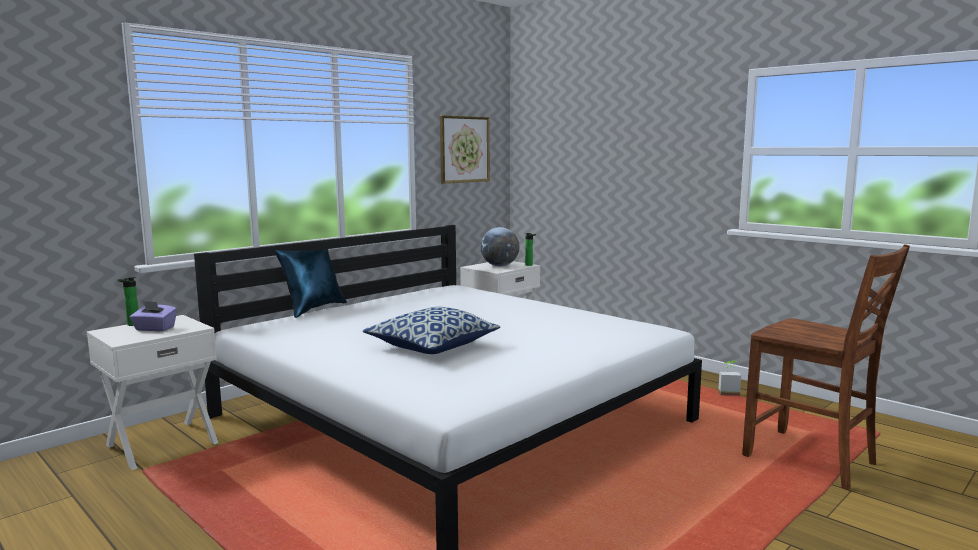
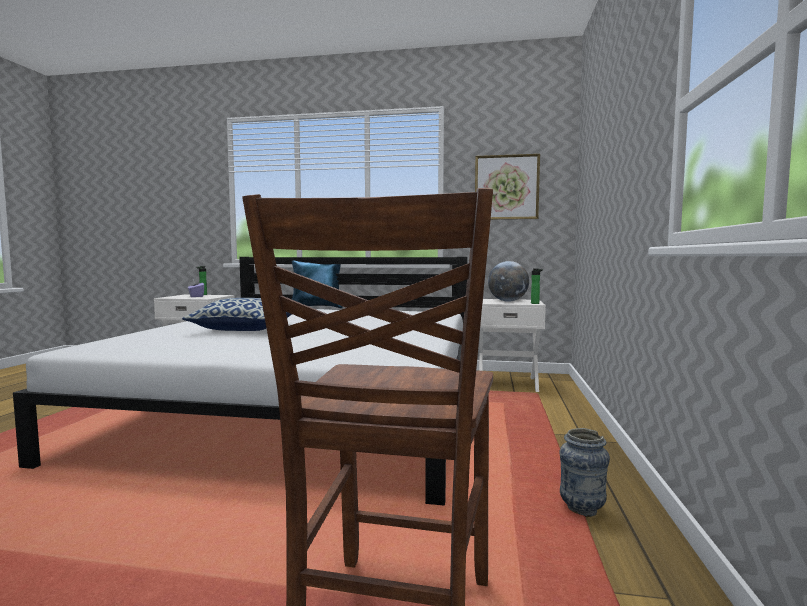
camera: 55 degrees right, 5 degrees down
potted plant [718,361,741,396] -> vase [559,428,610,517]

